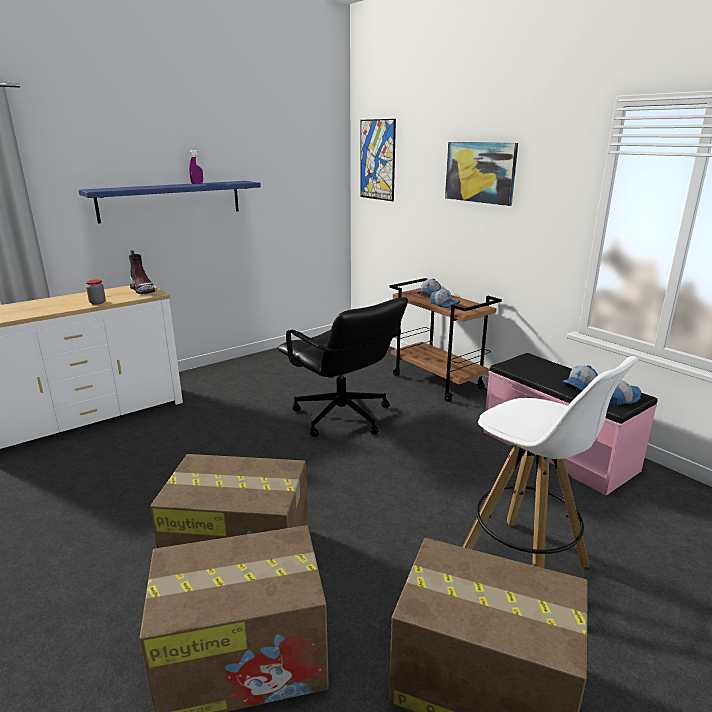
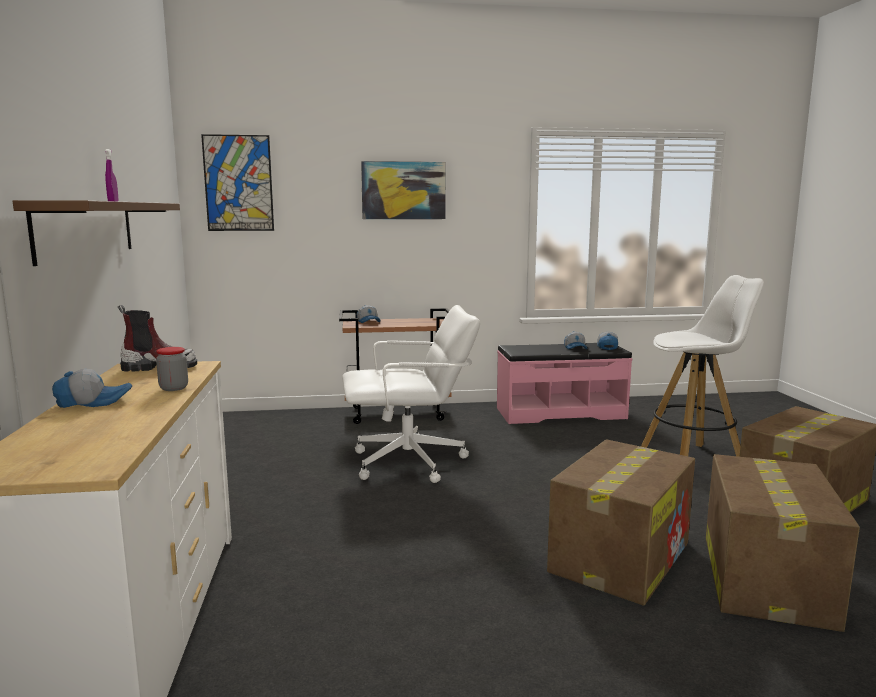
camera: 60 degrees left, 10 degrees down
blue shelf [78,181,261,224] -> brown shelf [13,200,180,266]
black office chair [278,297,408,437] -> white office chair [342,305,480,483]
cap [430,289,461,308] -> cap moved to [52,369,132,408]

